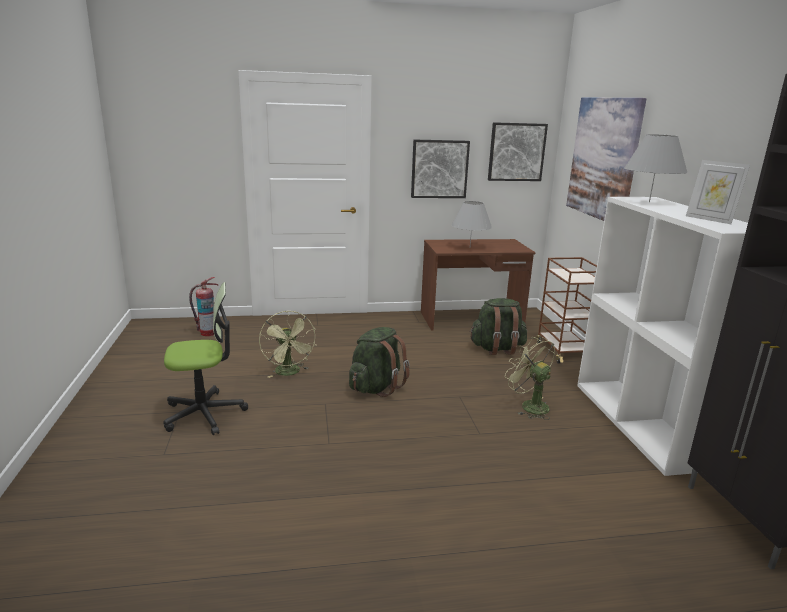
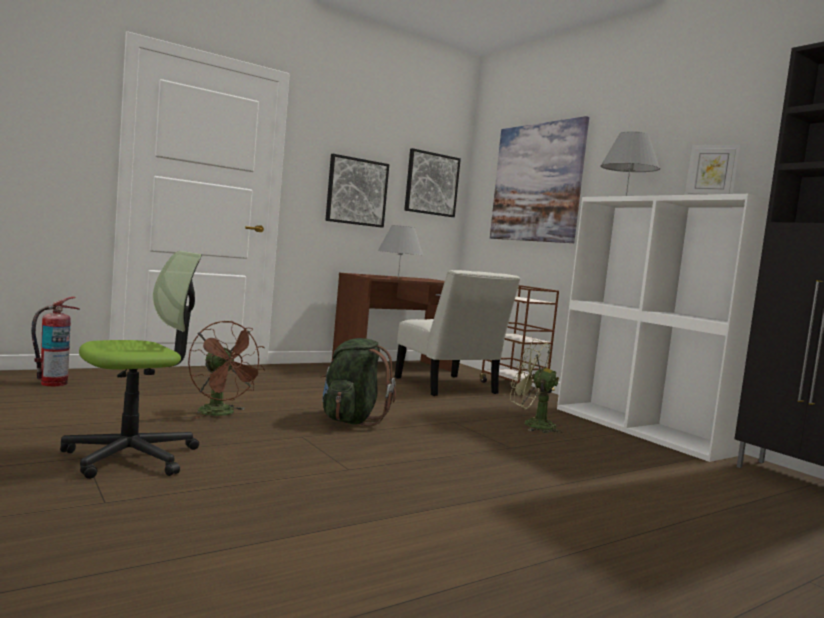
camera: 25 degrees left, 15 degrees down
green fan [259,311,316,378] -> brown fan [188,321,265,419]
green backpack [470,298,527,355] -> white chair [395,270,521,396]

